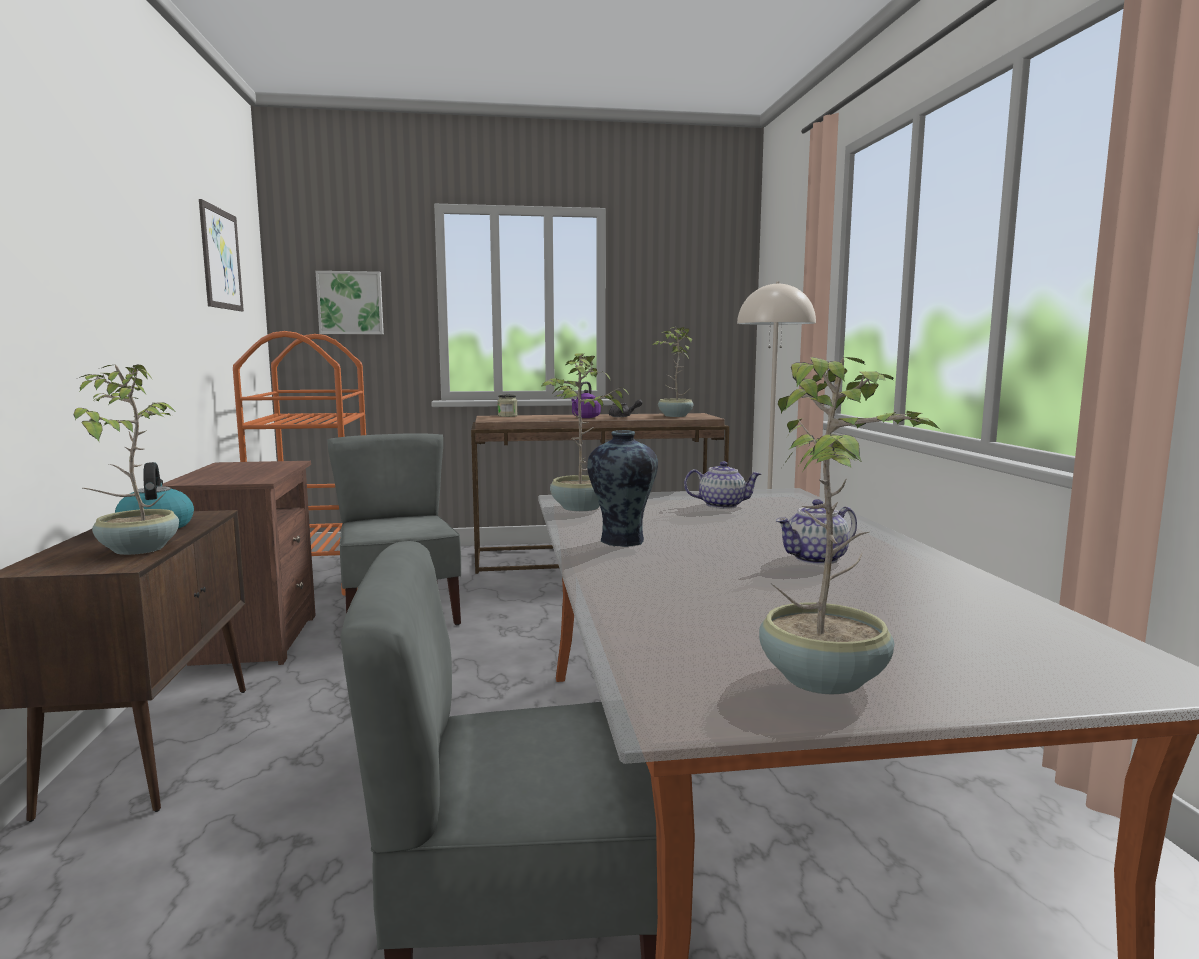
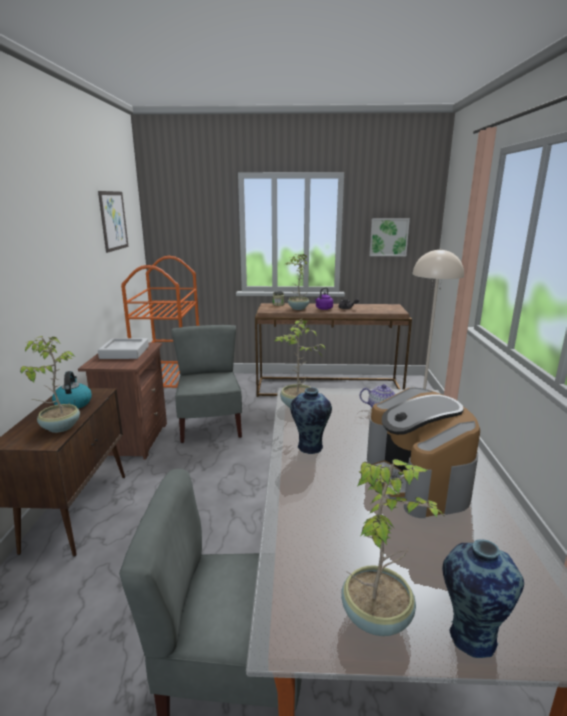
camera: 10 degrees right, 10 degrees up
picture [316,271,384,334] -> picture moved to [369,218,410,256]
potted plant [653,327,693,417] -> potted plant moved to [286,254,309,310]
teapot [776,499,857,565] -> coffee machine [367,388,480,518]
none -> grey tray [98,338,149,359]
none -> vase [442,539,524,658]

